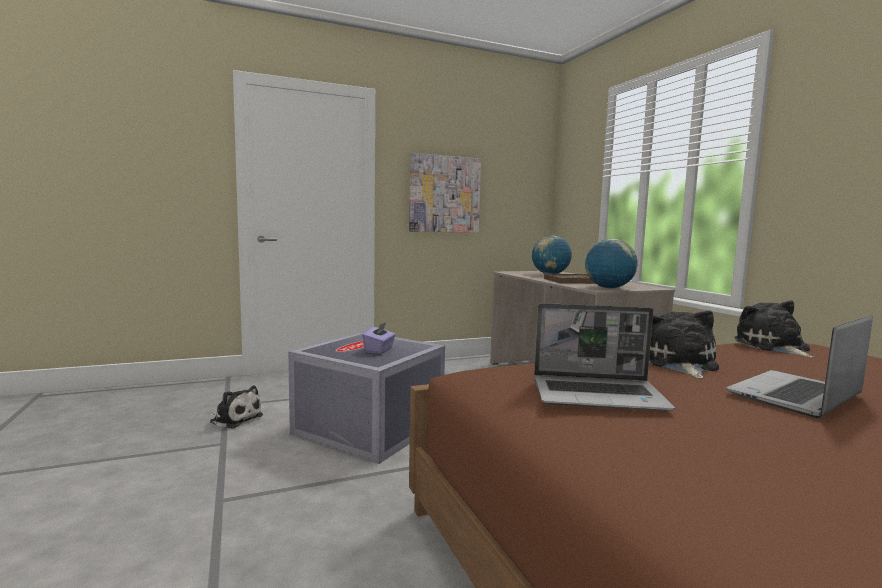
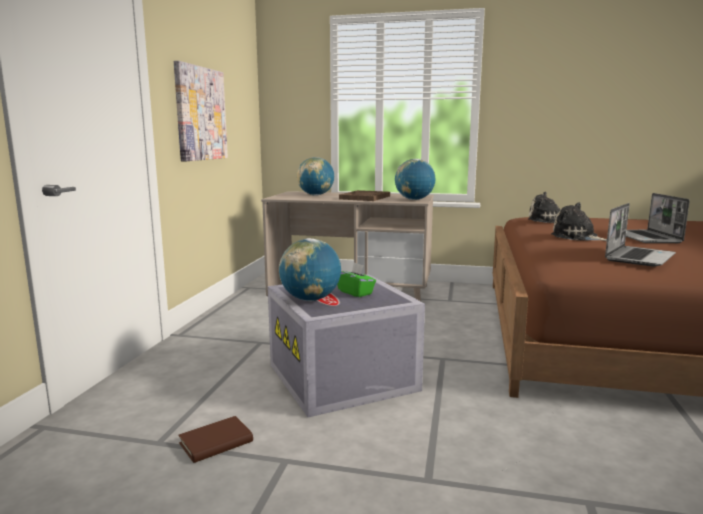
camera: 55 degrees left, 5 degrees up
plush toy [209,386,263,428] -> brown book [178,416,253,463]
purple tissue box [362,323,396,354] -> green tissue box [337,262,376,297]
none -> globe [279,238,341,301]

